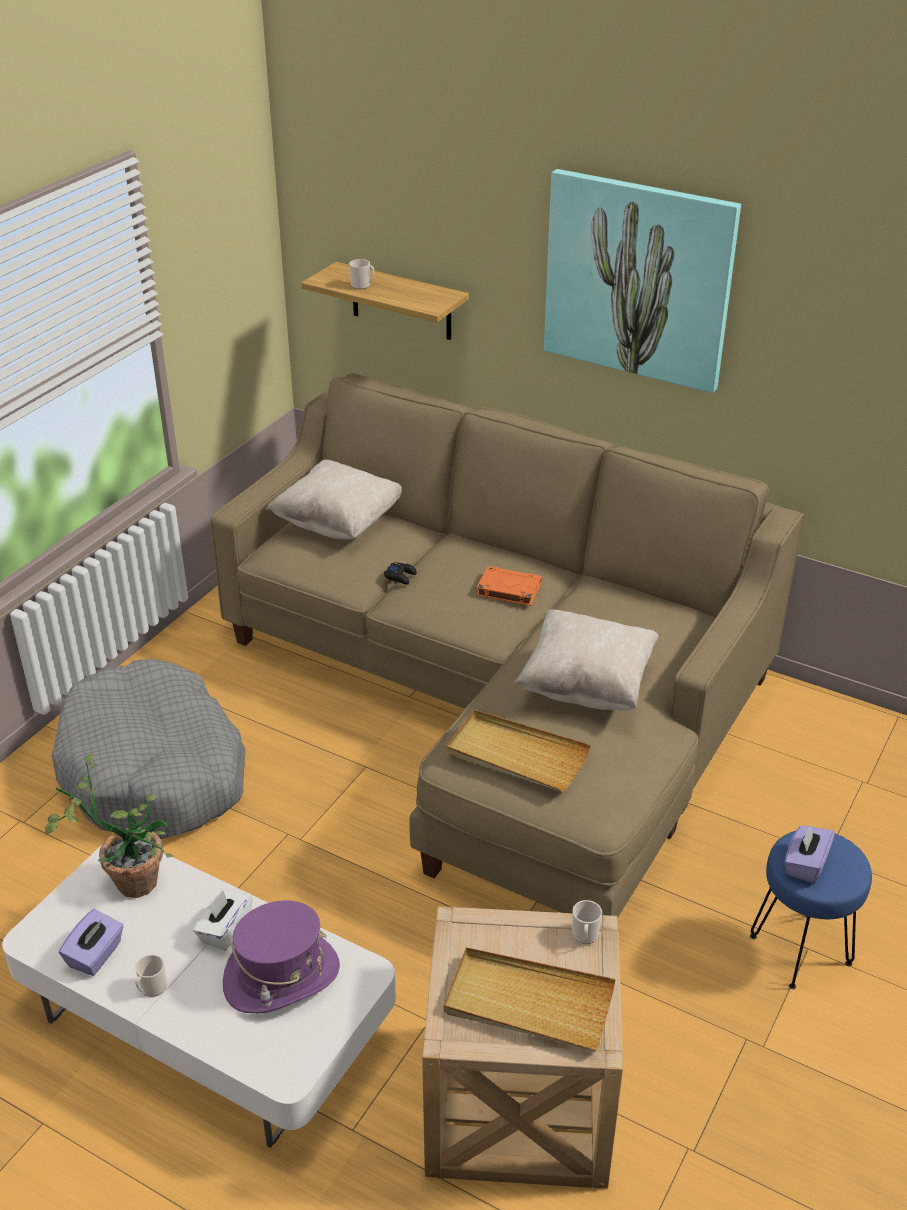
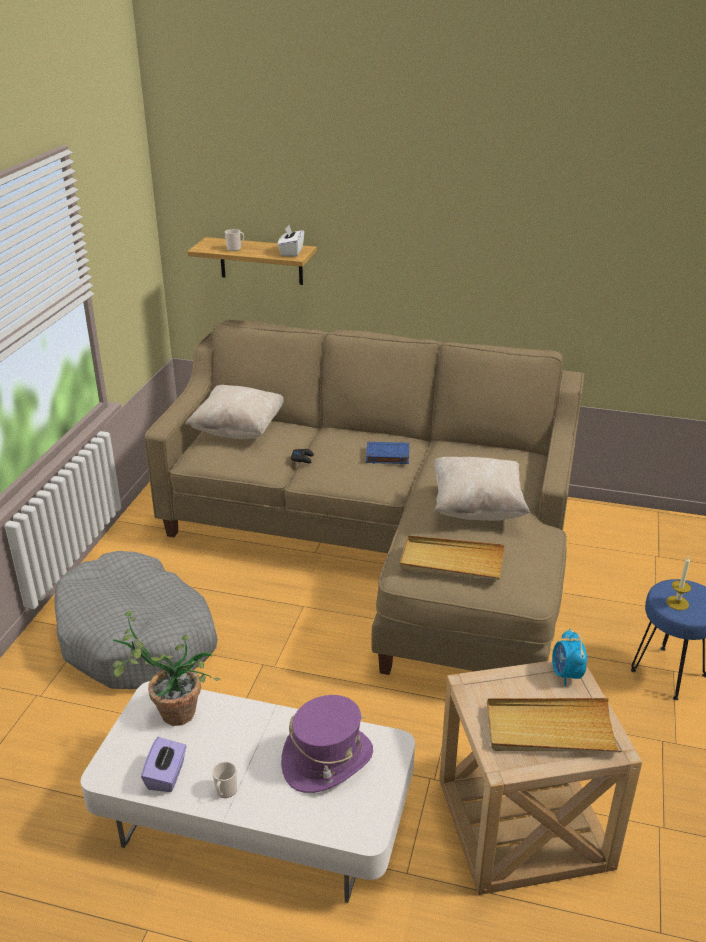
camera: 15 degrees left, 5 degrees down
white tissue box [193,890,253,951] -> white tissue box moved to [278,225,304,257]
orange book [476,566,542,606] -> blue book [366,441,409,464]
picture [544,169,741,393] -> none
mug [572,900,602,944] -> alarm clock [552,629,587,686]
purple tissue box [785,825,835,884] -> candle [666,556,691,610]

